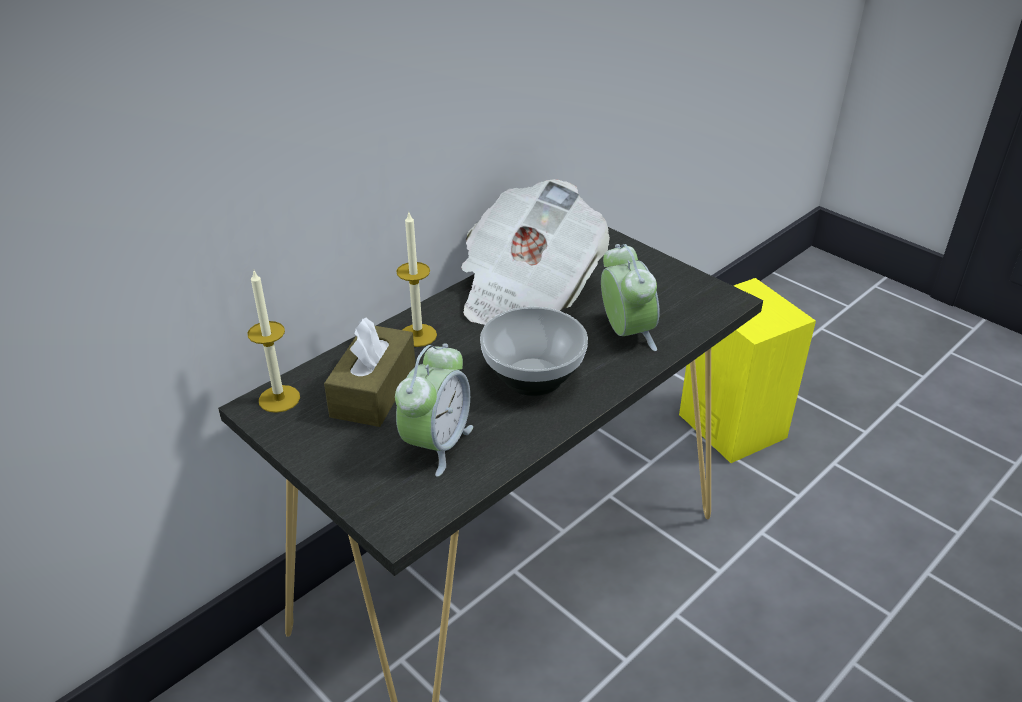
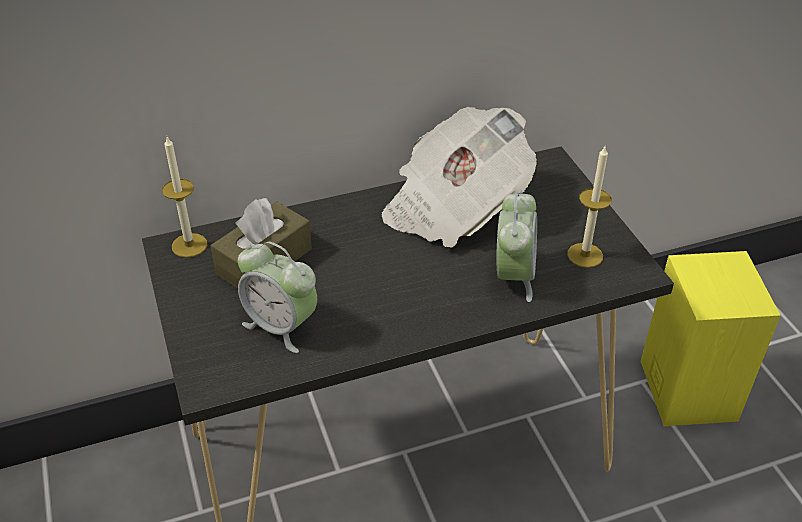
camera: 25 degrees right, 5 degrees up
alarm clock [395,343,473,477] -> alarm clock turned 75 degrees clockwise [238,242,317,353]
candle [396,213,437,347] -> candle moved to [567,146,612,268]
bowl [480,307,588,396] -> none

